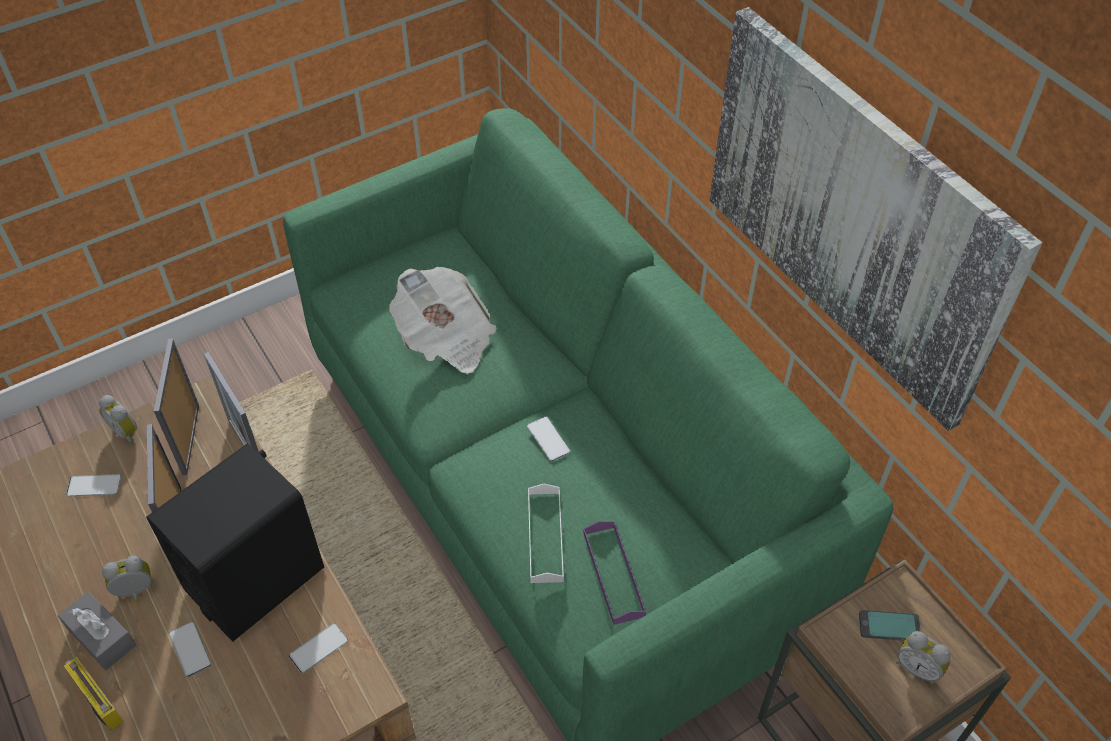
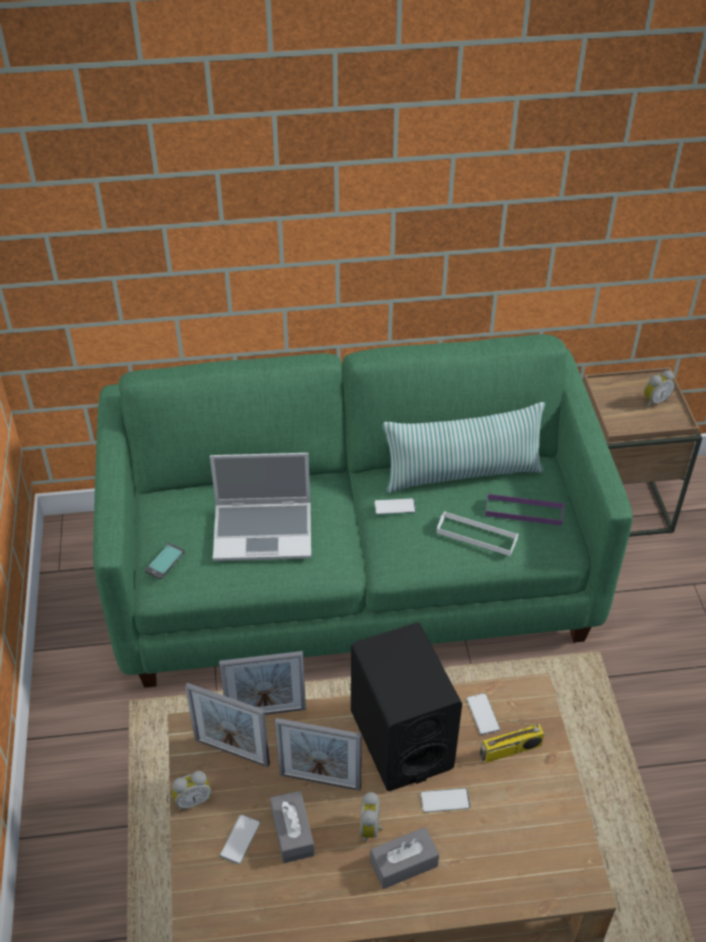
camera: 65 degrees left, 5 degrees down
radio [64,646,124,731] -> radio moved to [479,719,544,763]
newspaper [389,267,496,374] -> laptop [210,453,311,561]
picture [709,7,1043,431] -> none
phone [859,610,921,641] -> phone moved to [145,543,185,579]
none -> grey tissue box [270,791,314,863]
none -> pillow [383,402,545,493]

